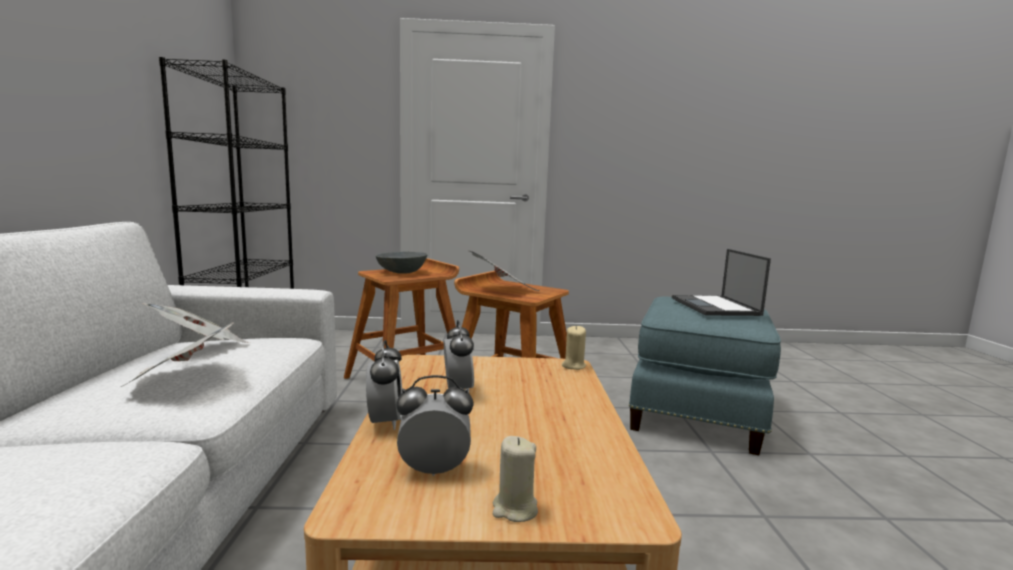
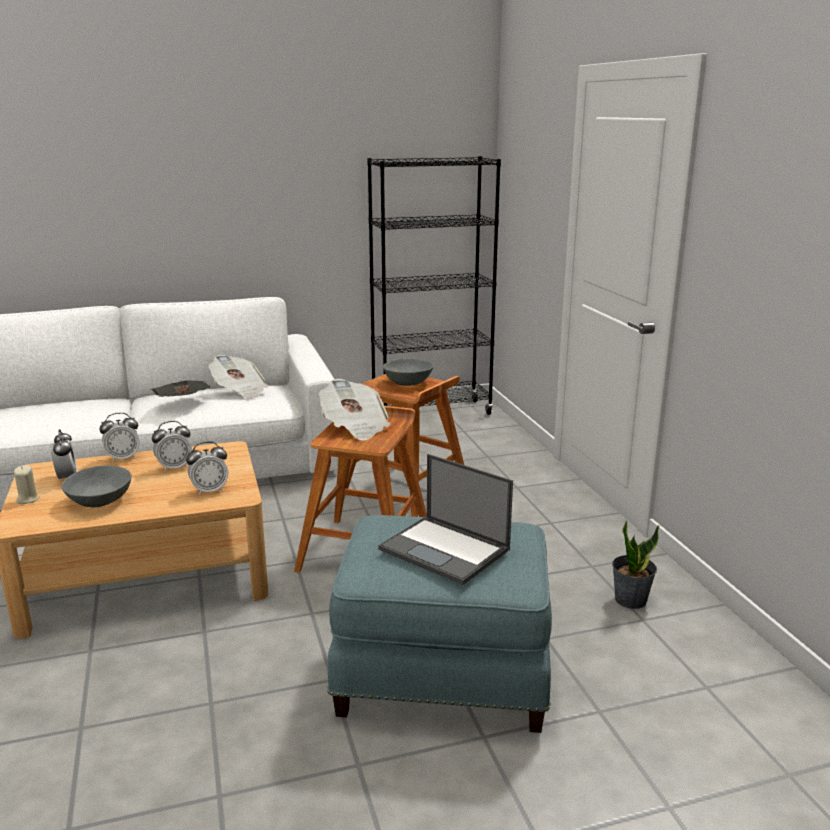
camera: 75 degrees right, 10 degrees up
beige candle [562,325,586,370] -> none
laptop [672,249,771,316] -> laptop turned 120 degrees counterclockwise [378,454,513,585]
none -> grey bowl [61,466,132,507]
none -> alarm clock [186,442,228,495]
none -> potted plant [612,520,659,609]

